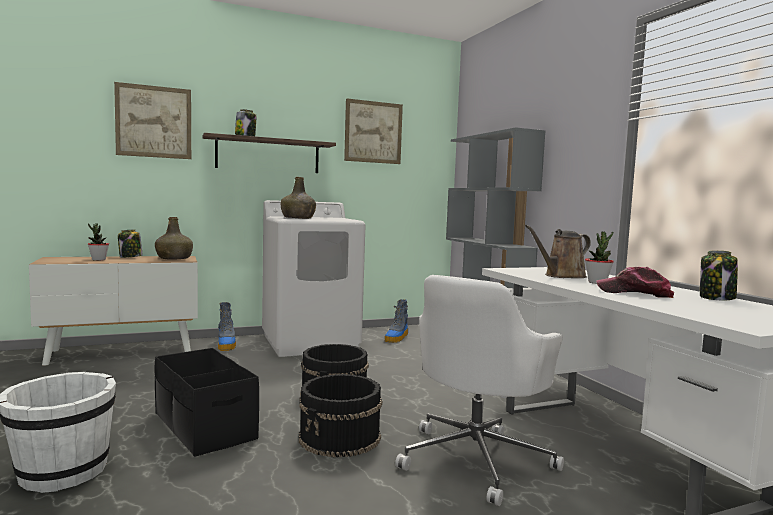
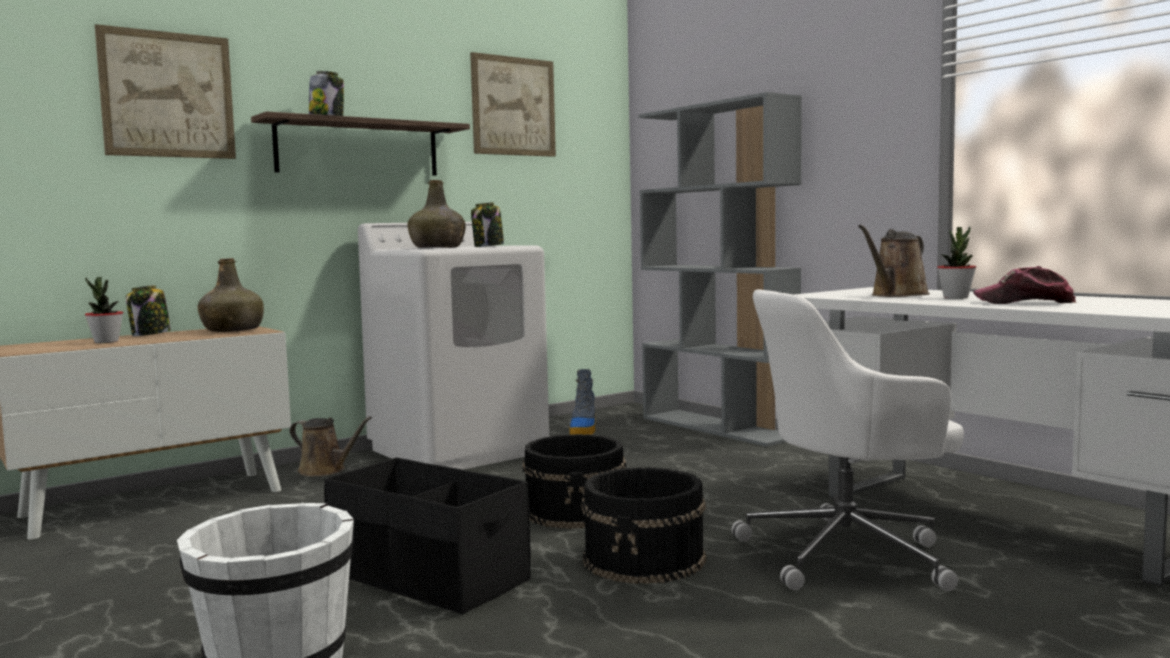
camera: 15 degrees left, 0 degrees up
boot [218,302,236,351] -> brown watering can [290,416,372,476]
white office chair [395,275,564,506] -> white office chair turned 60 degrees clockwise [731,290,964,591]
jar [700,250,738,300] -> jar moved to [471,202,504,247]

